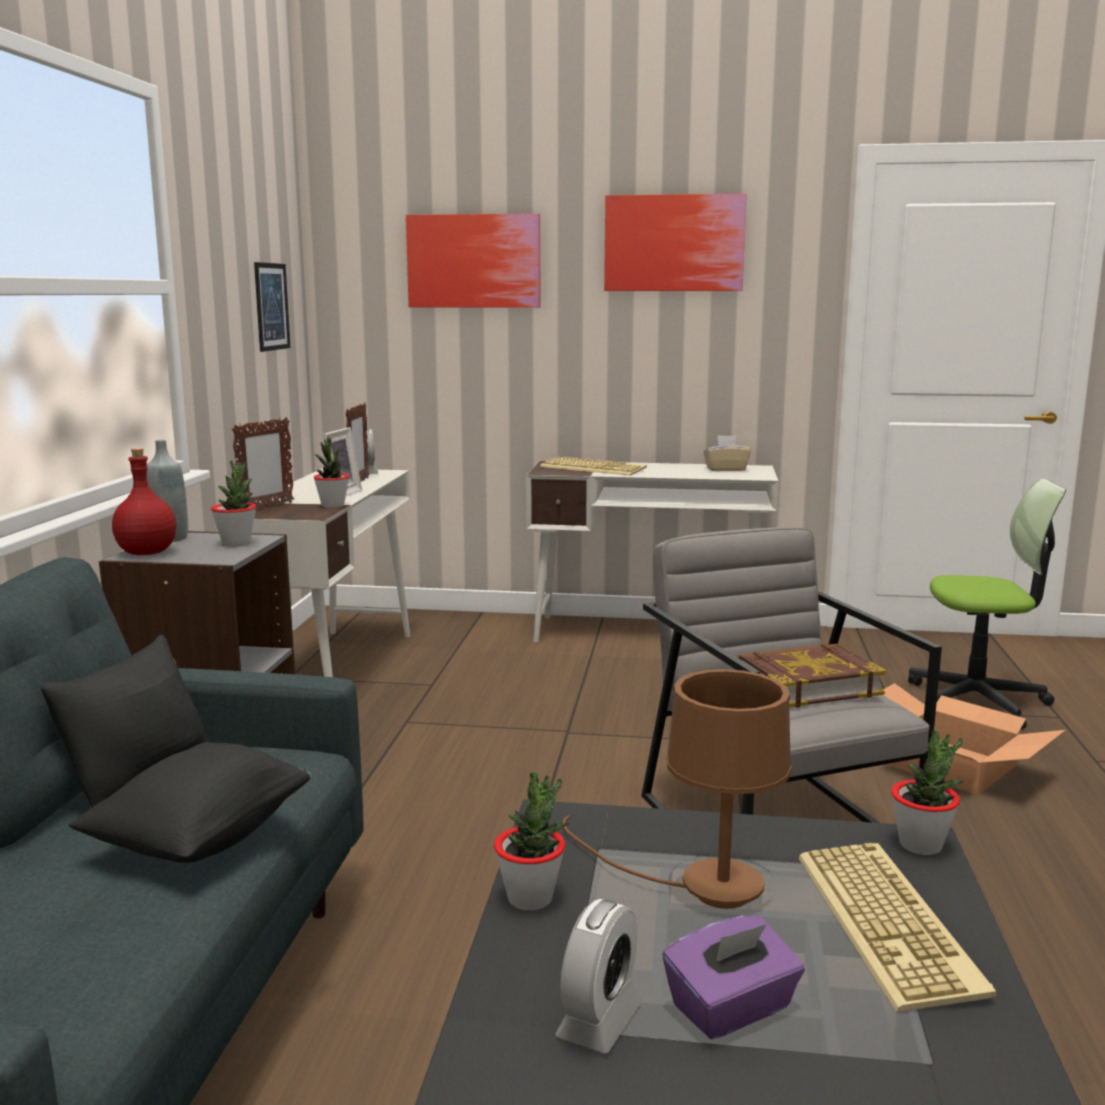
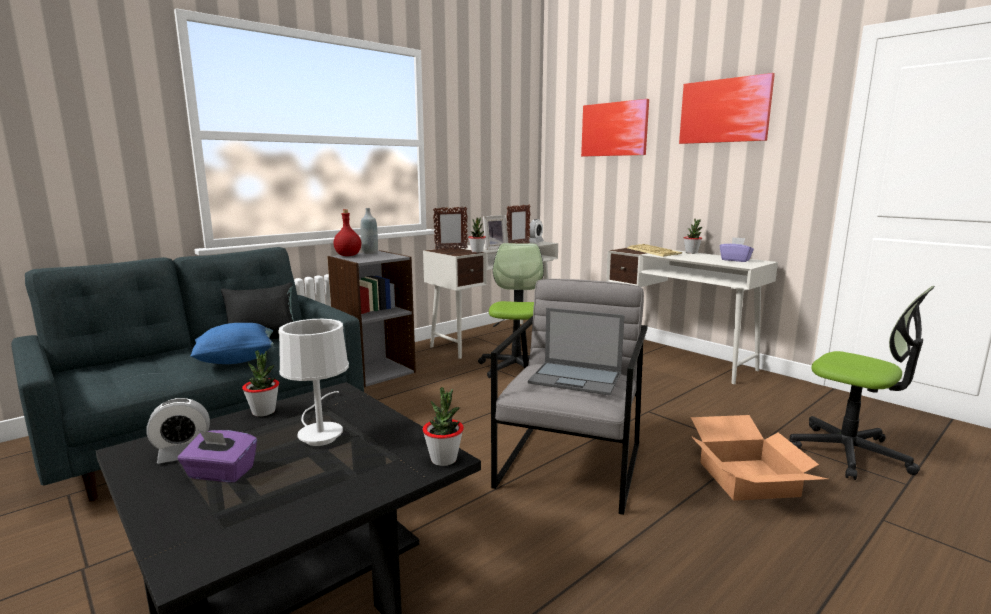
camera: 40 degrees right, 0 degrees up
black pillow [69,742,312,863] -> blue pillow [190,323,274,364]
potted plant [211,461,256,546] -> potted plant moved to [683,219,702,254]
picture [254,262,290,352] -> none
brown table lamp [562,669,792,909] -> white table lamp [279,319,349,446]
beige tissue box [703,435,751,471] -> purple tissue box [720,237,754,262]
book [738,644,887,708] -> laptop [528,308,625,395]
keyboard [799,843,996,1012] -> none
none -> office chair [478,243,544,378]

